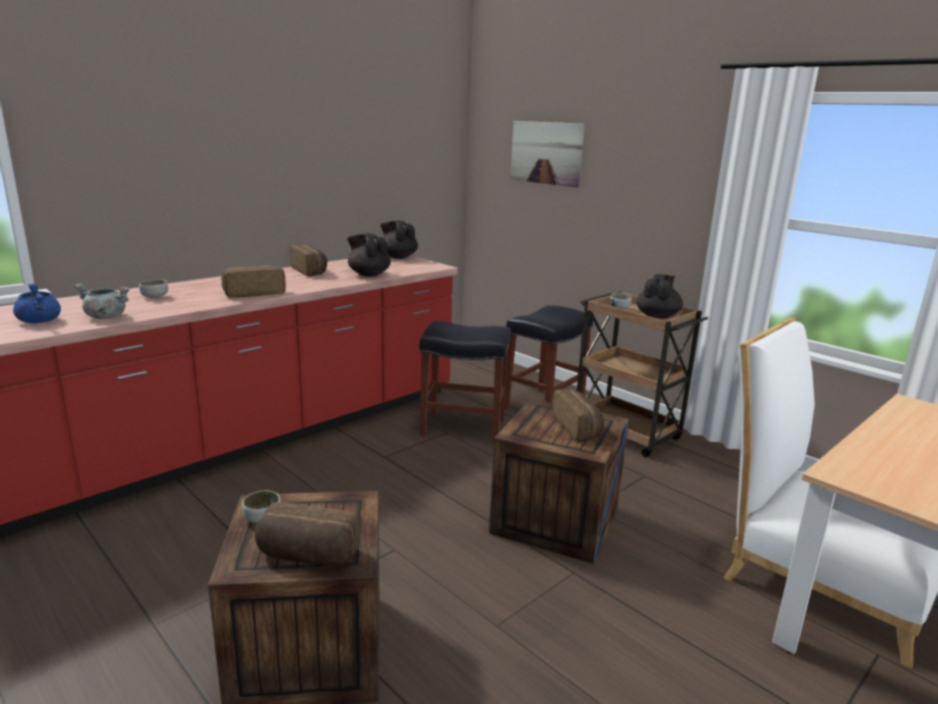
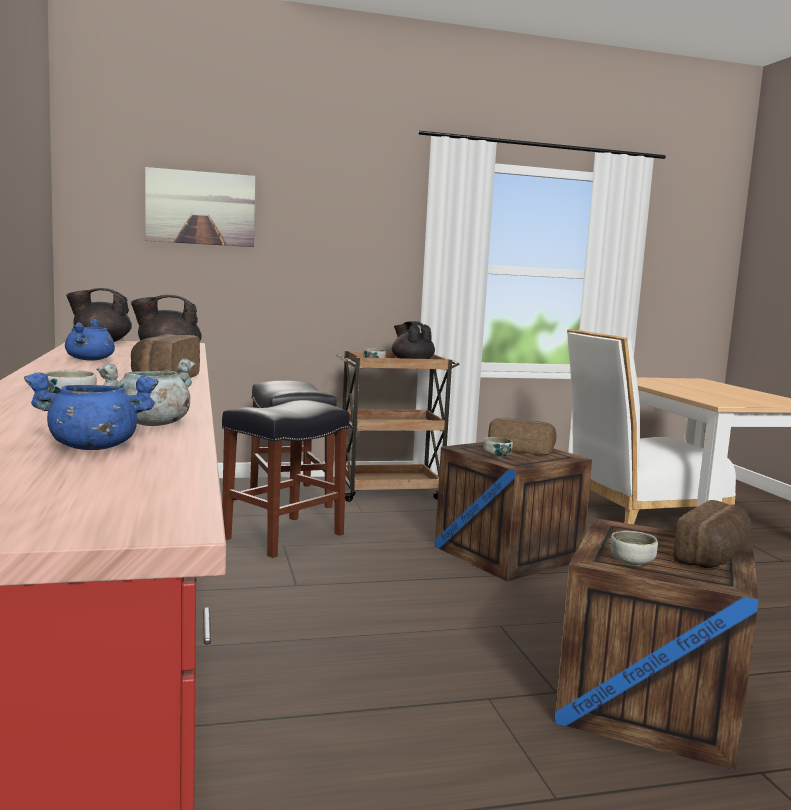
camera: 60 degrees left, 10 degrees down
bread [290,245,328,276] -> blue cooking pot [65,319,115,361]
none -> bowl [484,437,513,458]

